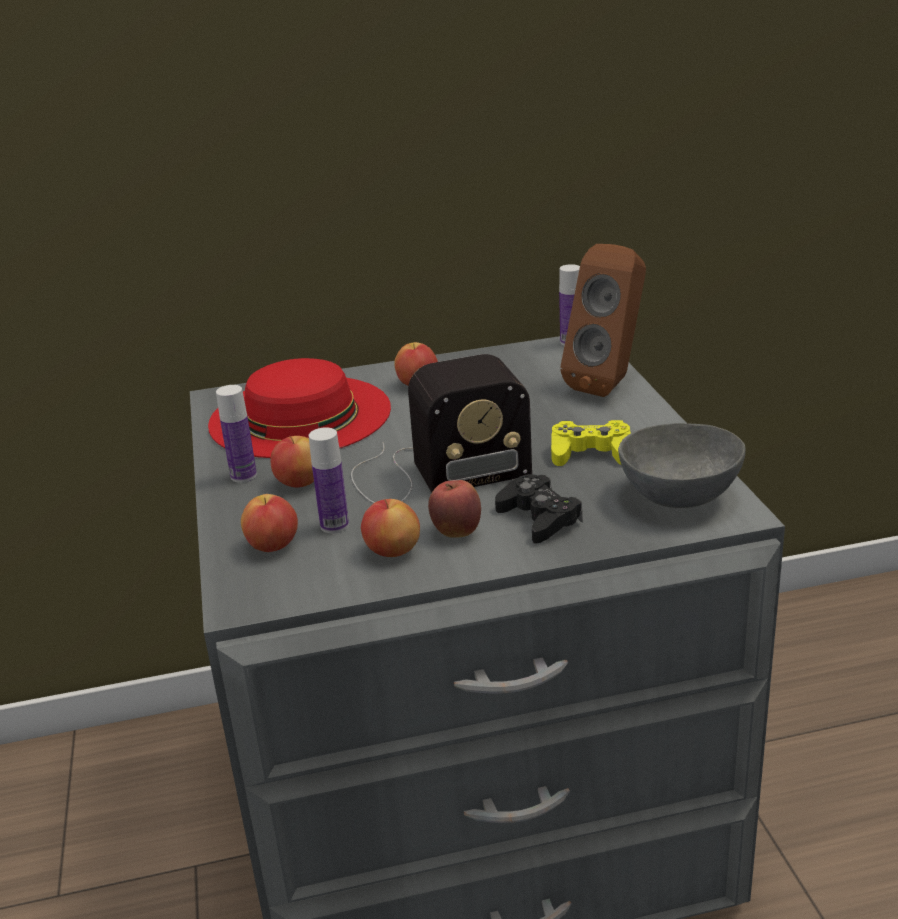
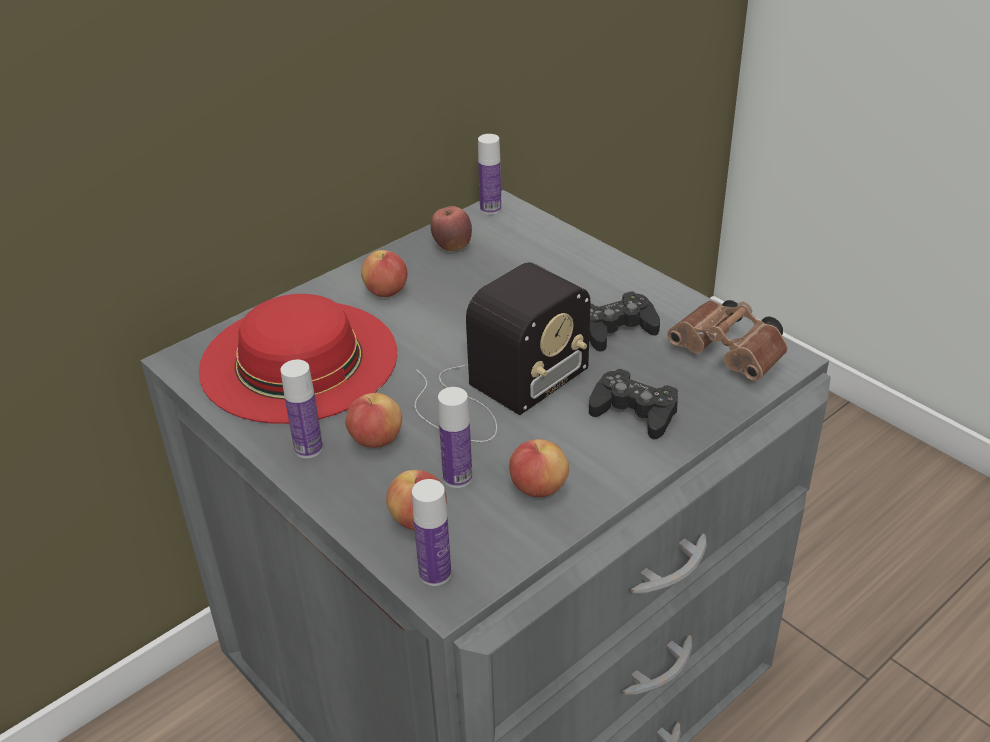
camera: 30 degrees left, 10 degrees up
apple [428,480,481,538] -> apple moved to [431,206,472,251]
yellow game controller [551,420,631,466] -> black game controller [589,291,660,352]
brown speaker [561,244,646,397] -> none
grey bowl [618,423,746,508] -> brown binoculars [667,300,788,381]
none -> bottle [412,479,451,586]

